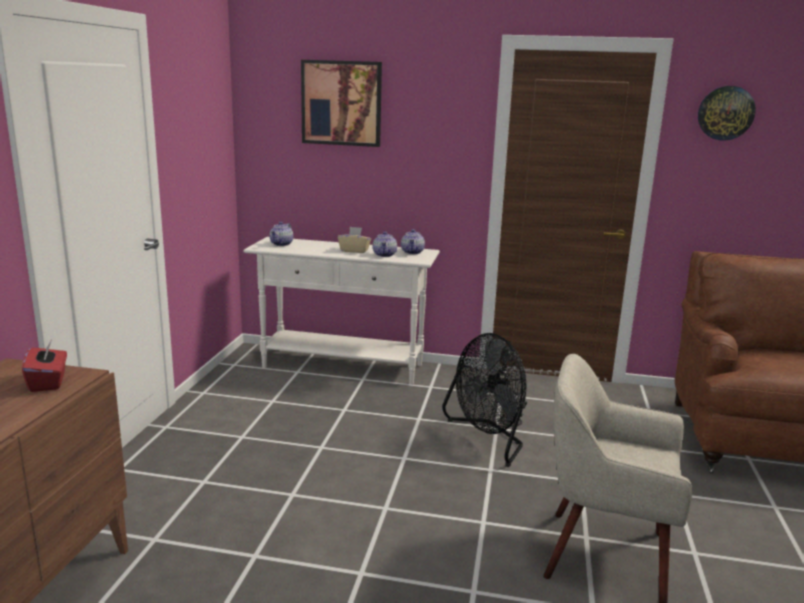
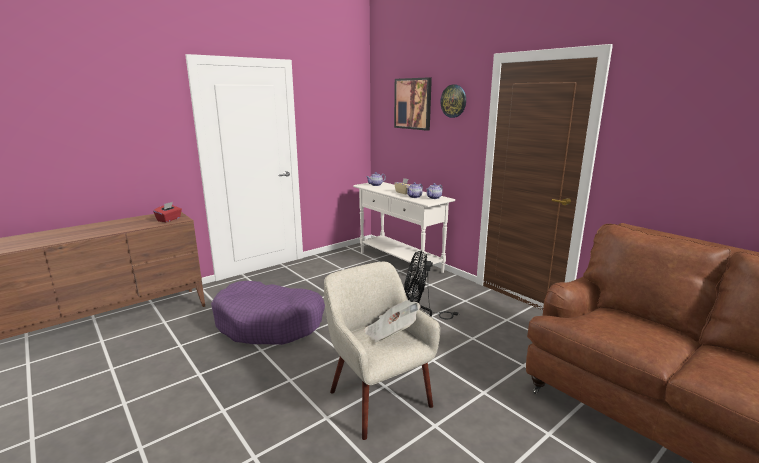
camera: 40 degrees right, 0 degrees up
wall clock [698,86,756,141] -> wall clock moved to [440,84,466,118]
none -> purple dog bed [211,281,325,345]
none -> newspaper [364,300,421,342]

